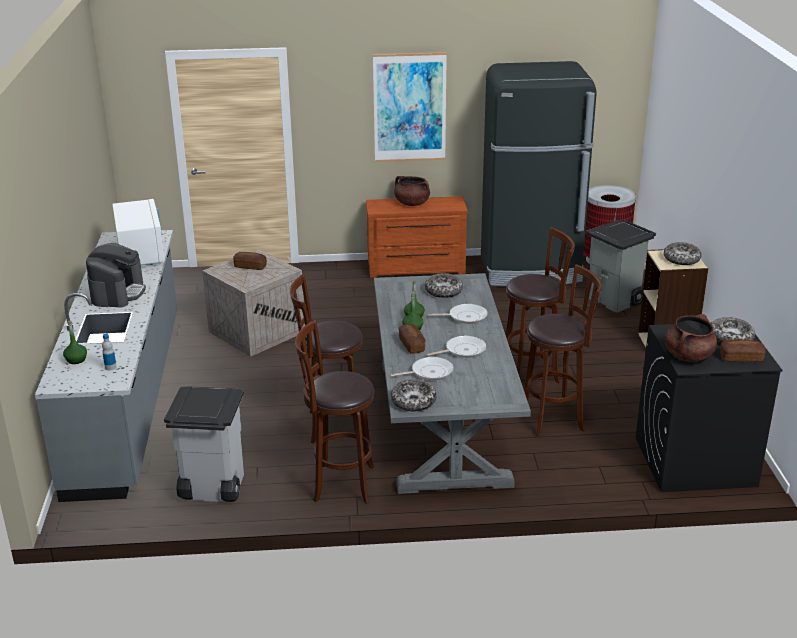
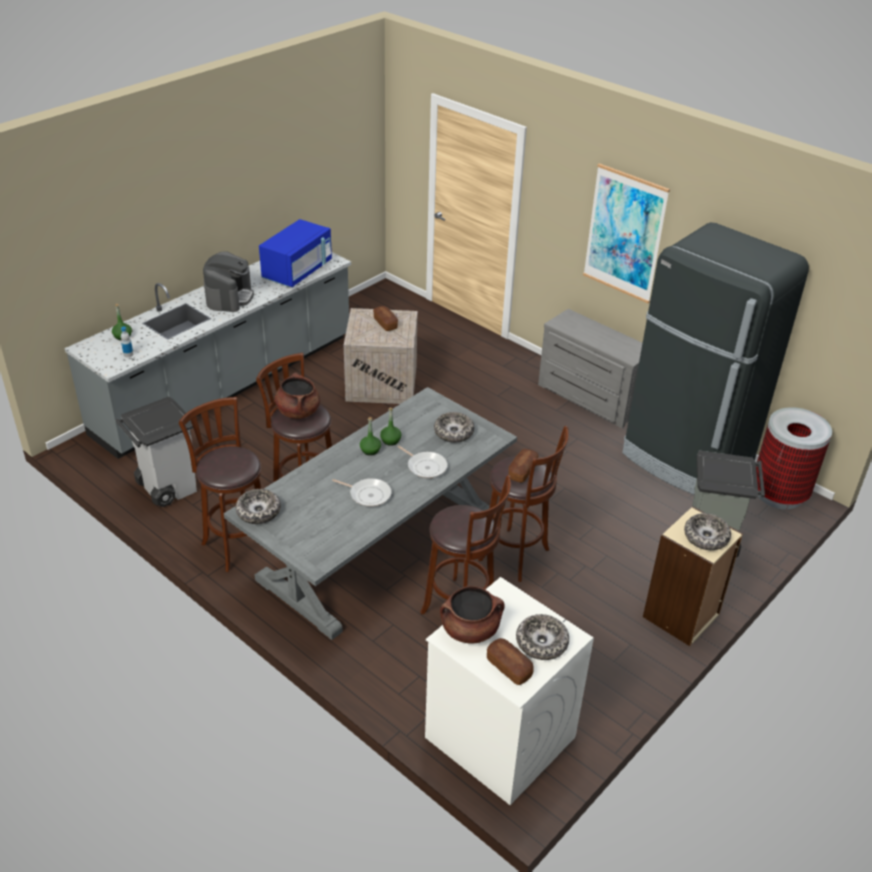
camera: 45 degrees right, 10 degrees up
coffee machine [86,243,146,308] -> coffee machine turned 45 degrees counterclockwise [203,251,254,312]
white microwave [112,199,165,266] -> blue microwave [259,219,332,287]
brown dresser [366,196,468,278] -> grey dresser [538,309,642,428]
frying pan [390,357,454,380] -> none
brown cooking pot [394,176,430,206] -> brown cooking pot moved to [275,373,320,419]
bread [398,324,426,354] -> bread moved to [508,449,539,483]
black washing machine [636,322,782,492] -> white washing machine [425,577,594,805]

